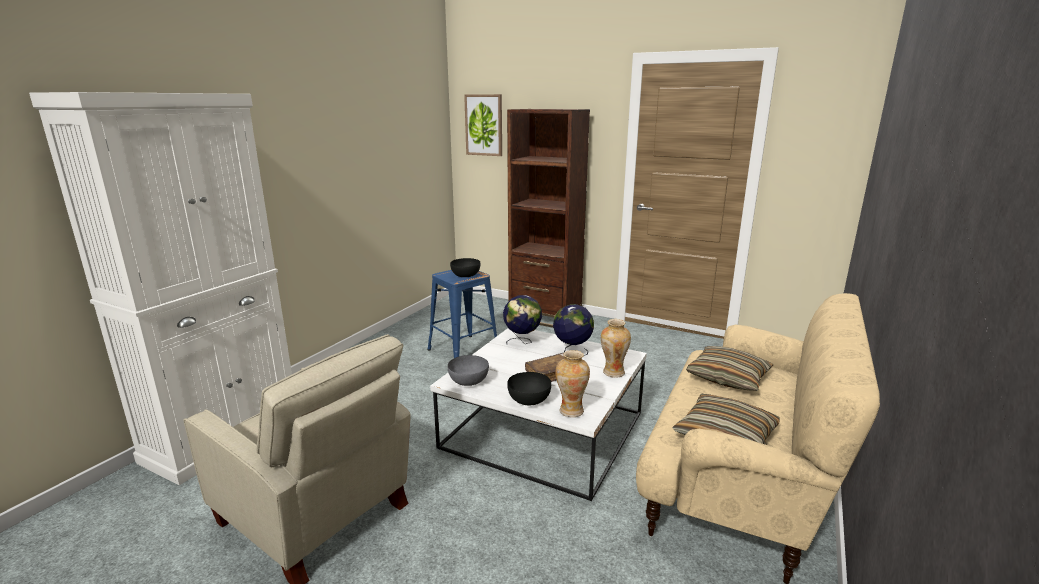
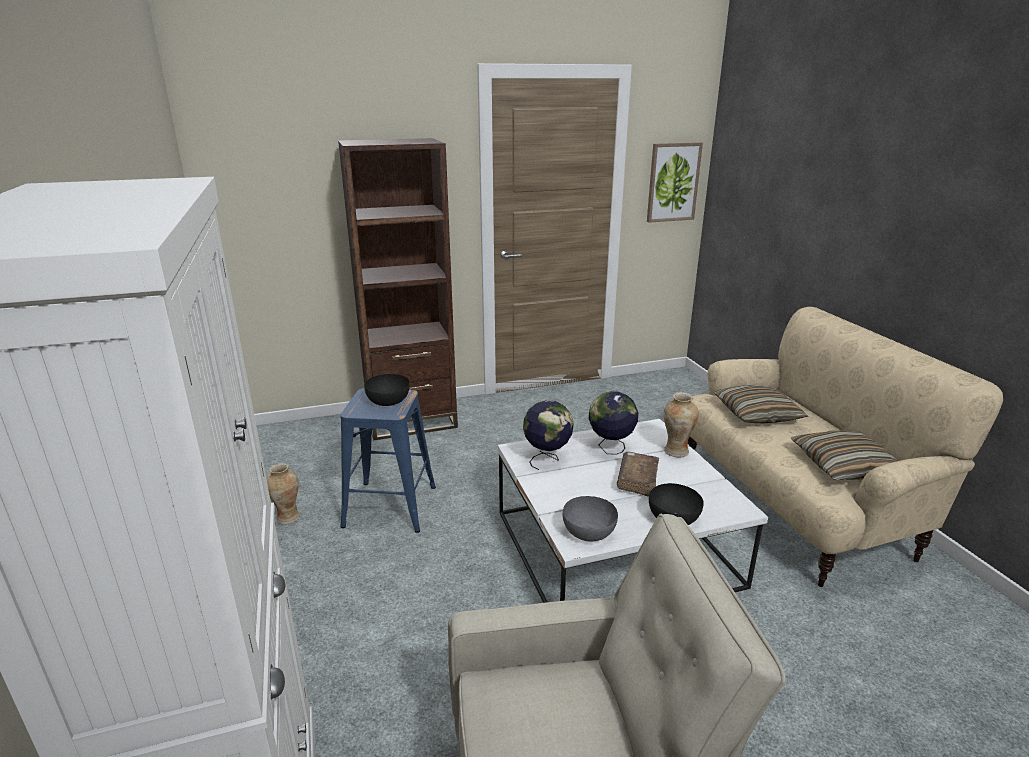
camera: 45 degrees left, 5 degrees up
picture [464,94,502,156] -> picture moved to [647,142,703,223]
vase [556,350,590,417] -> vase moved to [266,463,300,524]

